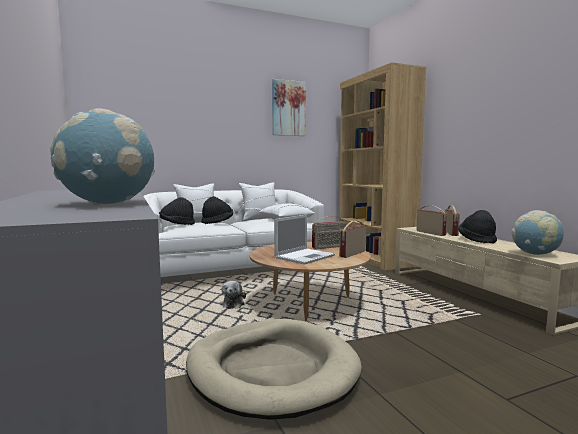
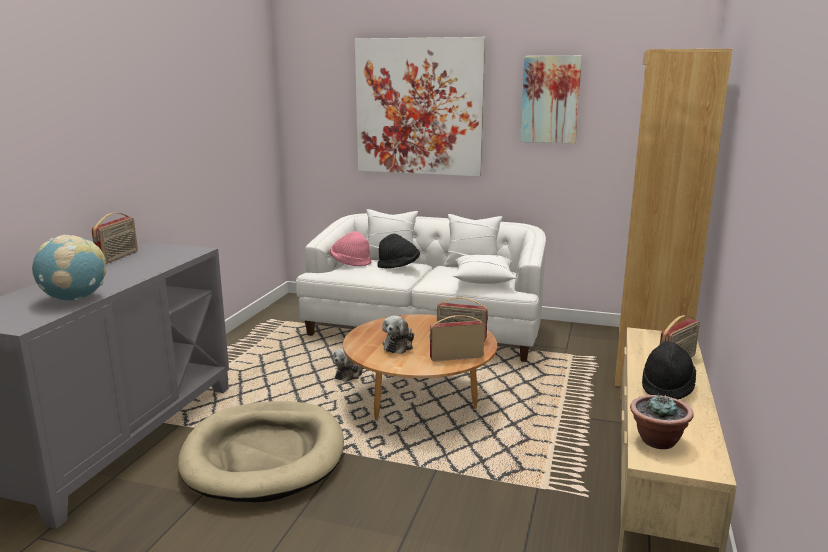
camera: 40 degrees right, 10 degrees up
black hat [159,197,195,225] -> pink hat [330,231,371,266]
laptop [274,214,335,265] -> plush toy [382,316,414,354]
radio [417,205,447,236] -> radio moved to [91,213,138,264]
globe [511,210,564,255] -> potted plant [630,394,694,449]
none -> picture [355,37,486,176]

